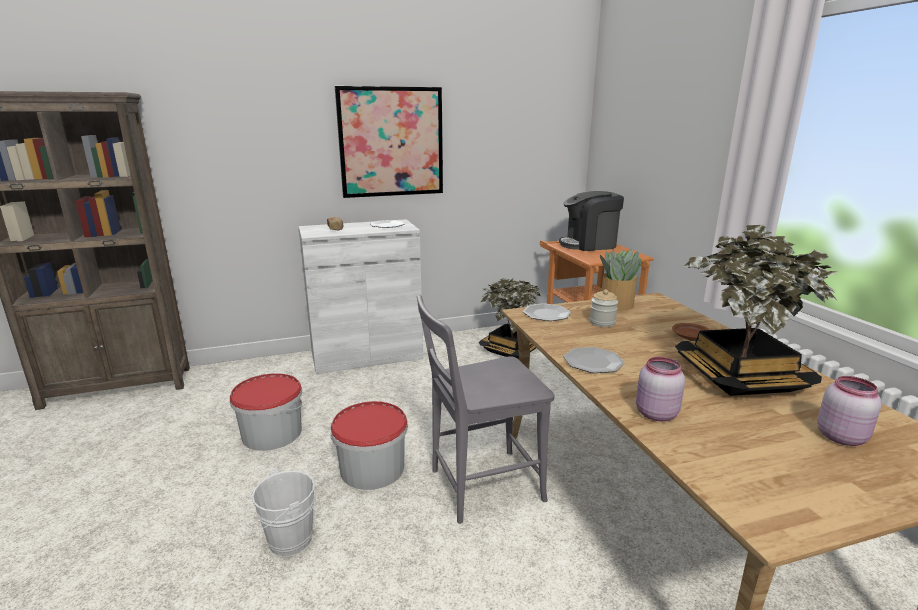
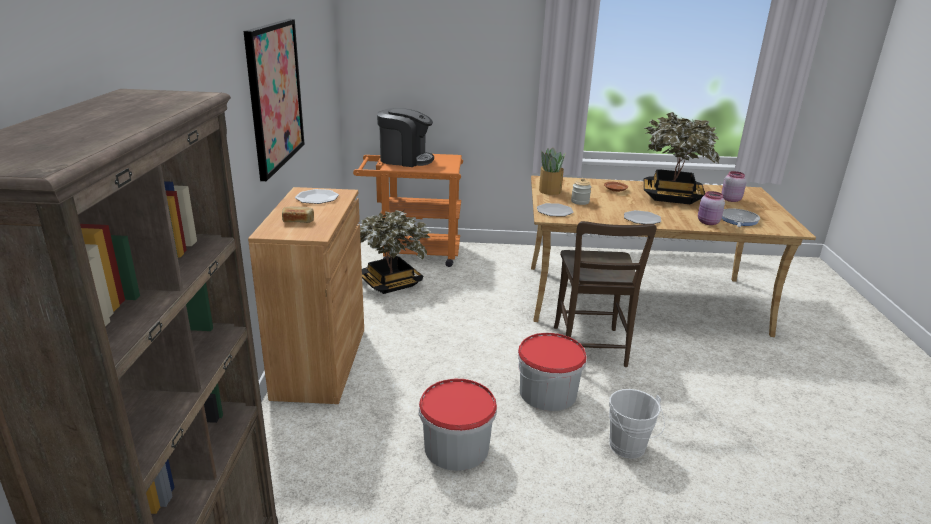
camera: 70 degrees left, 5 degrees up
white cabinet [299,219,423,374] -> brown cabinet [248,187,364,404]
grey chair [417,295,554,524] -> brown chair [554,221,657,367]
coffee machine [559,191,624,251] -> coffee machine turned 90 degrees counterclockwise [377,108,434,167]
none -> frying pan [722,208,760,227]

